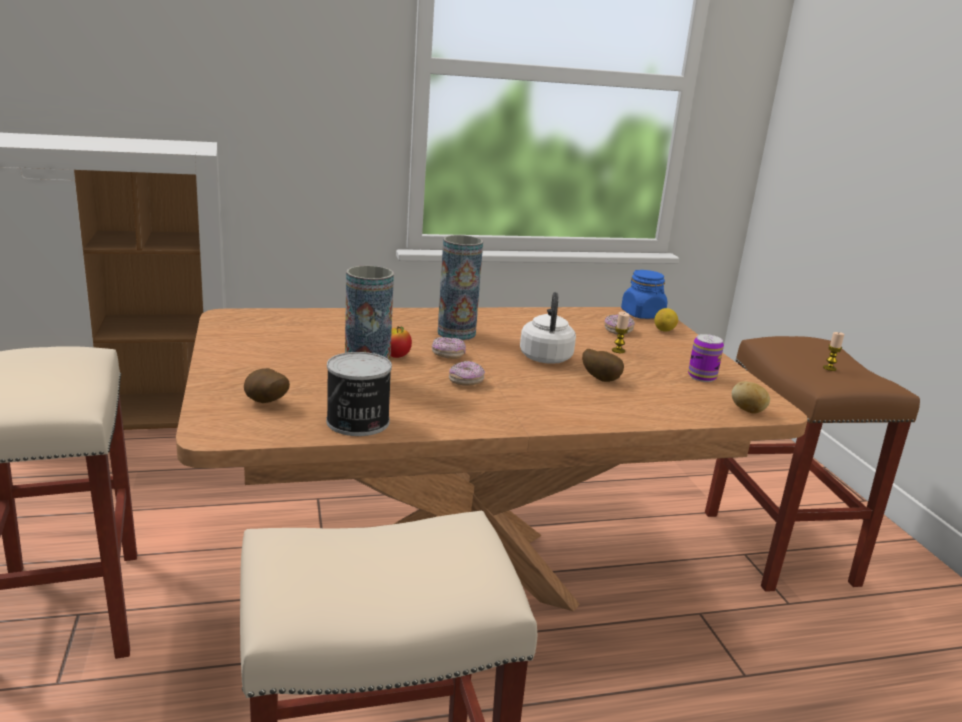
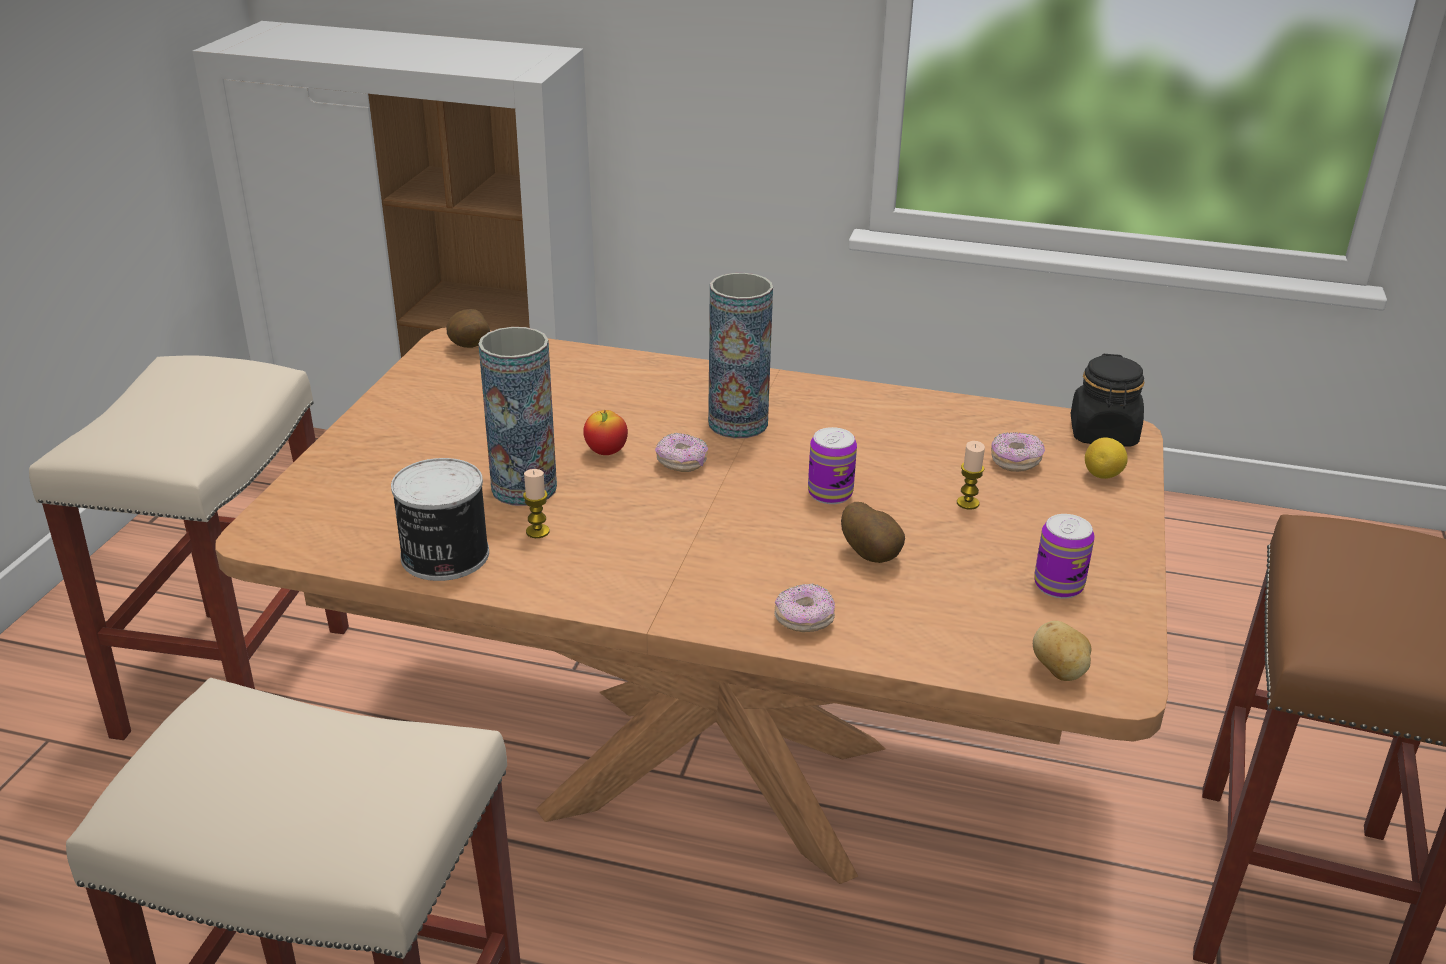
camera: 30 degrees right, 10 degrees up
potato [244,368,290,403] -> potato moved to [446,309,490,348]
donut [449,361,485,386] -> donut moved to [774,583,835,632]
white kettle [520,292,576,364] -> can [808,427,857,504]
blue jar [621,270,667,319] -> black jar [1071,354,1145,447]
candle [823,332,844,371] -> candle moved to [523,469,550,538]

